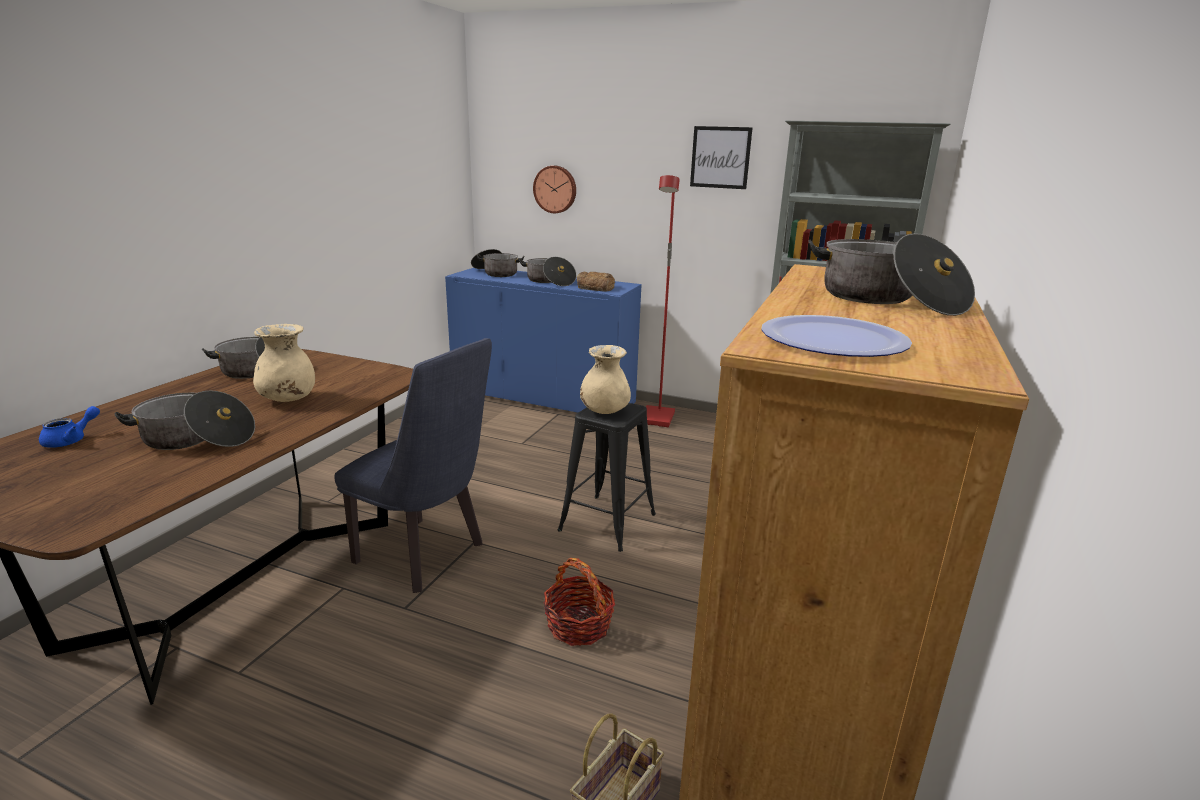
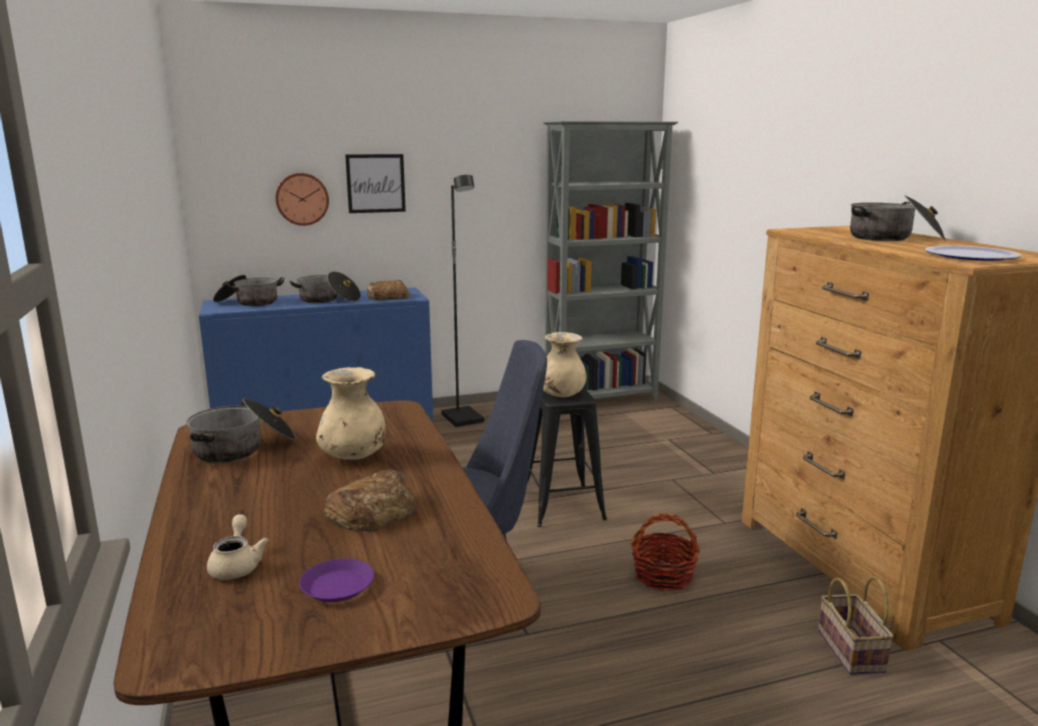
camera: 40 degrees left, 5 degrees down
blue teapot [39,406,100,448] -> beige teapot [207,514,269,580]
cooking pot [114,390,255,450] -> bread [323,469,416,531]
red floor lamp [646,175,680,427] -> black floor lamp [441,175,484,428]
picture [690,126,753,189] -> picture moved to [345,154,406,213]
none -> purple plate [299,558,374,602]

